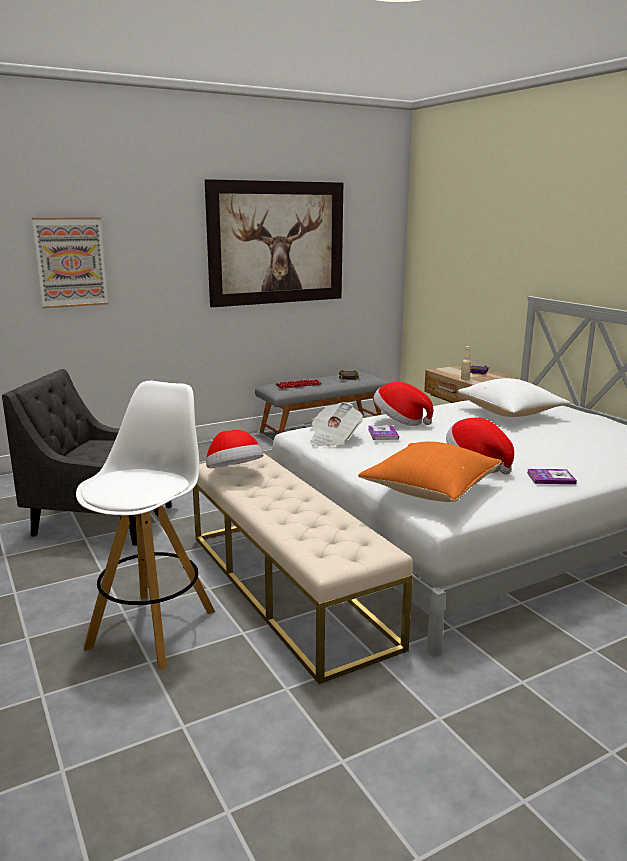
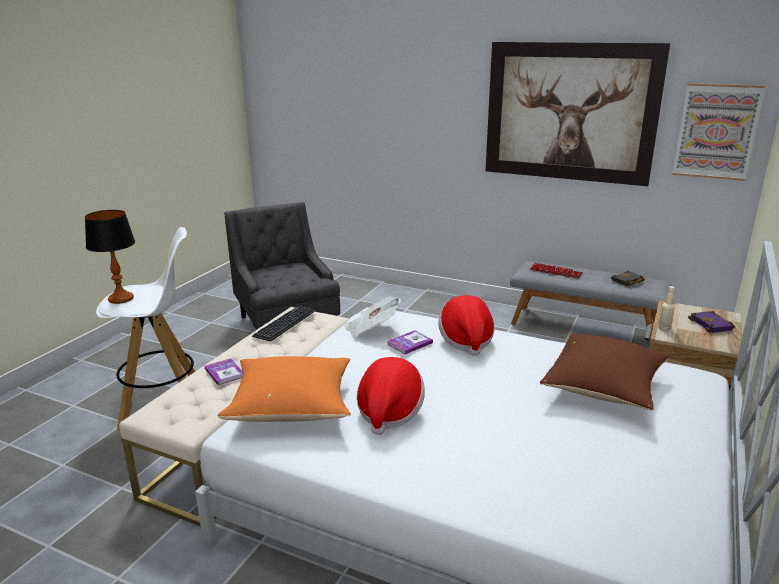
camera: 55 degrees right, 5 degrees up
picture [32,217,108,308] -> picture moved to [672,83,765,181]
hat [206,430,263,468] -> keyboard [252,306,315,342]
white pillow [458,378,570,417] -> brown pillow [540,334,670,410]
book [527,469,577,484] -> book moved to [205,358,243,385]
none -> table lamp [85,210,135,304]

